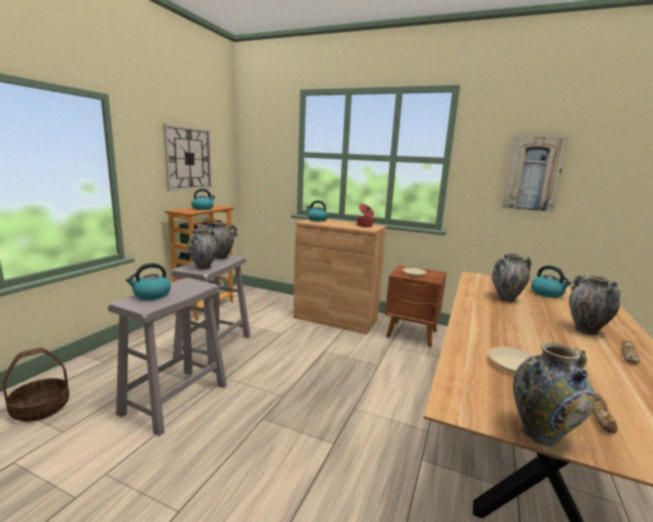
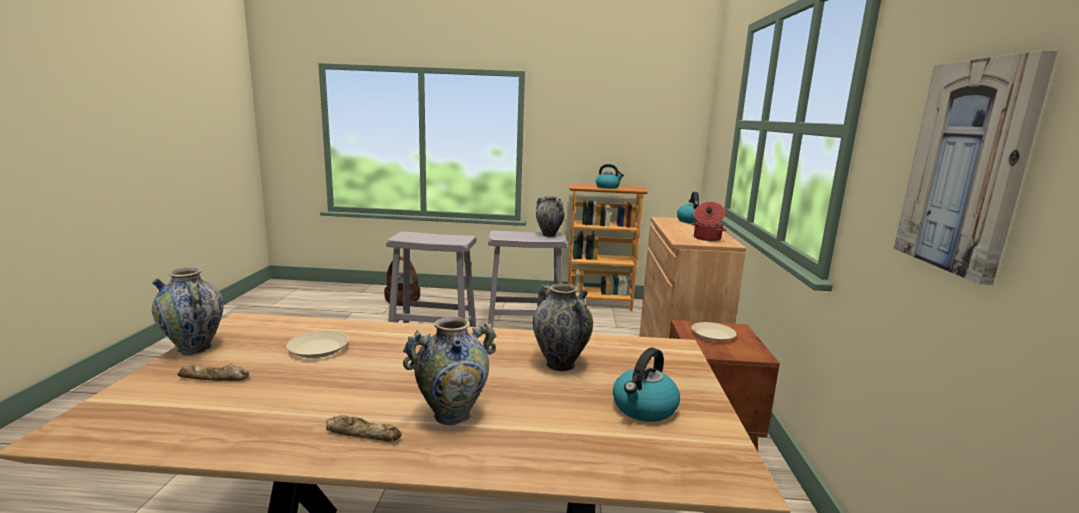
camera: 70 degrees right, 0 degrees up
kettle [126,263,171,300] -> none
wall clock [163,124,212,191] -> none
vase [187,228,218,270] -> none

